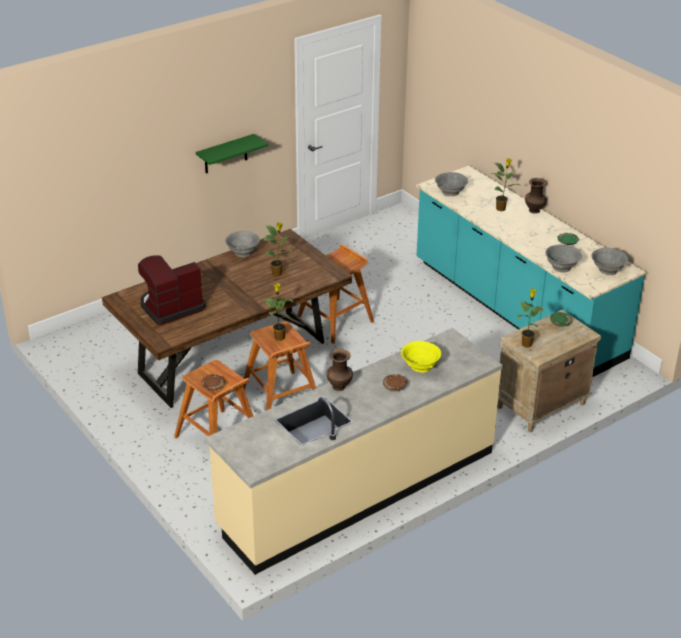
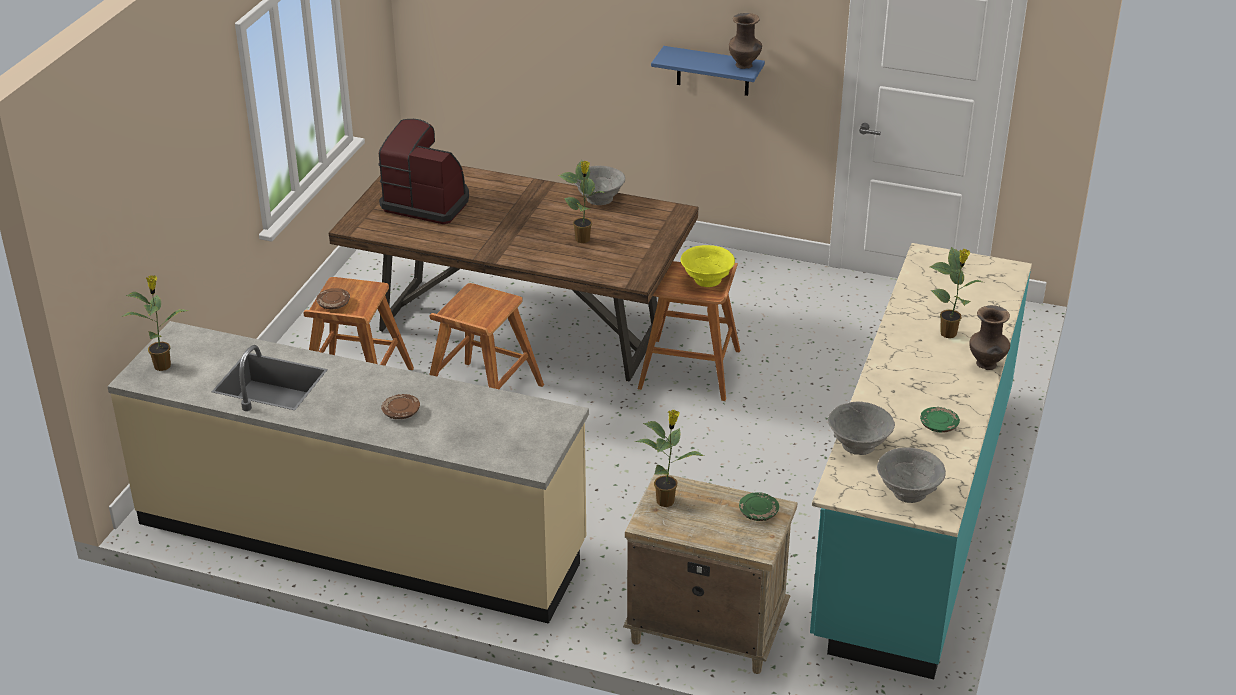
camera: 55 degrees right, 0 degrees up
green shelf [196,134,269,173] -> blue shelf [651,46,765,96]
potted plant [265,283,293,341] -> potted plant moved to [121,275,189,371]
brown vase [326,349,353,391] -> brown vase moved to [729,13,762,69]
yellow bowl [401,341,442,373] -> yellow bowl moved to [681,245,735,287]
grey bowl [435,172,468,196] -> none

